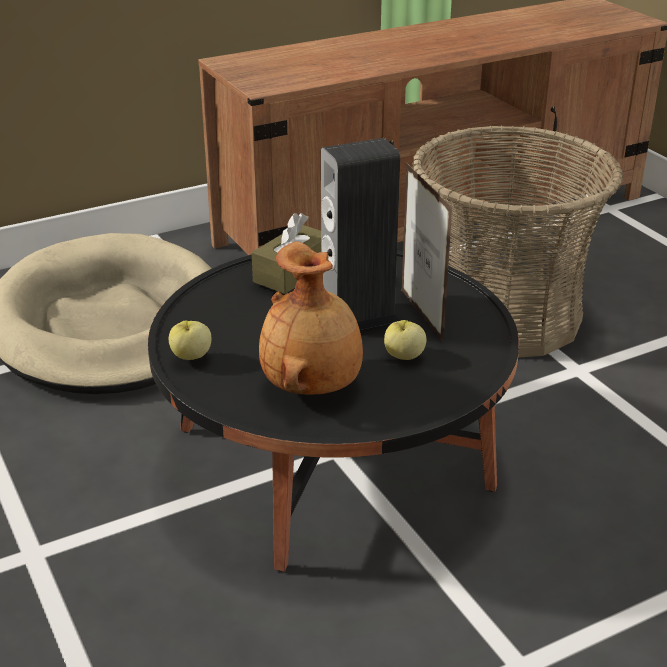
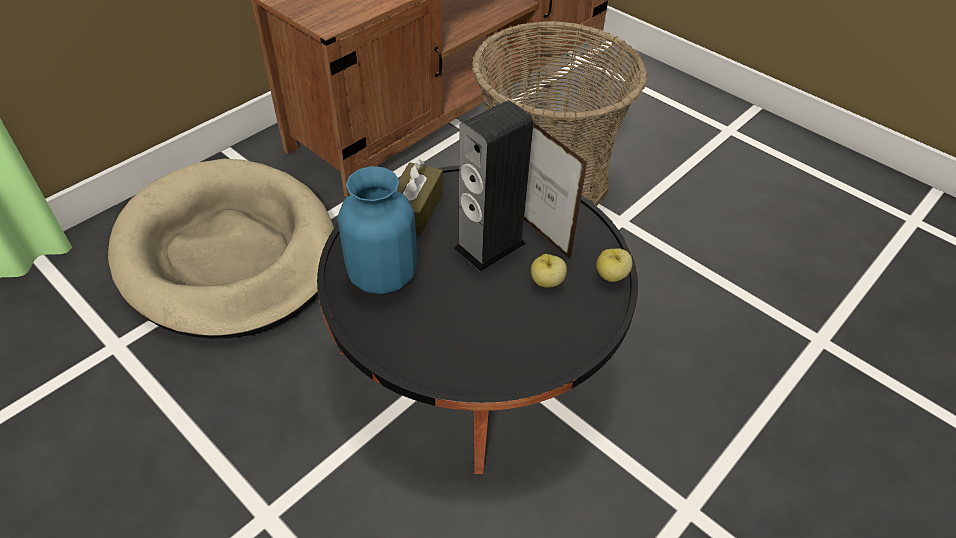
camera: 20 degrees left, 15 degrees up
apple [169,320,212,360] -> apple moved to [596,248,632,282]
brown vase [259,241,363,395] -> none
none -> blue vase [338,166,417,294]

